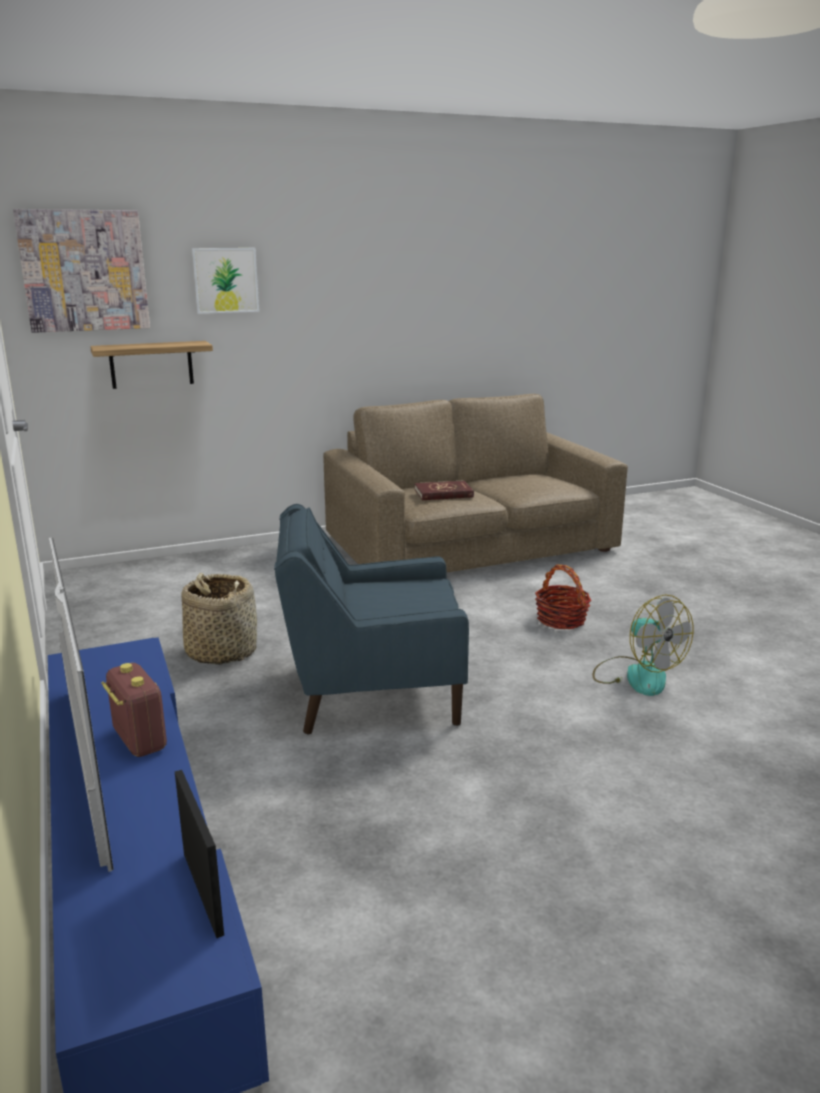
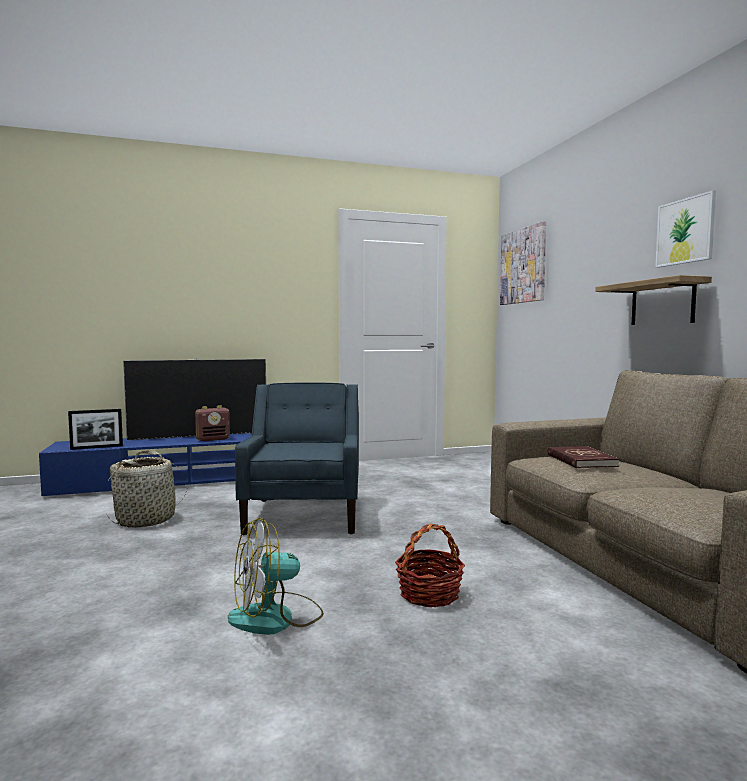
camera: 95 degrees right, 15 degrees down
shelf [90,341,213,389] -> shelf moved to [595,275,712,325]
basket [182,573,257,665] -> basket moved to [107,450,187,528]
picture [192,248,259,314] -> picture moved to [655,190,716,268]

